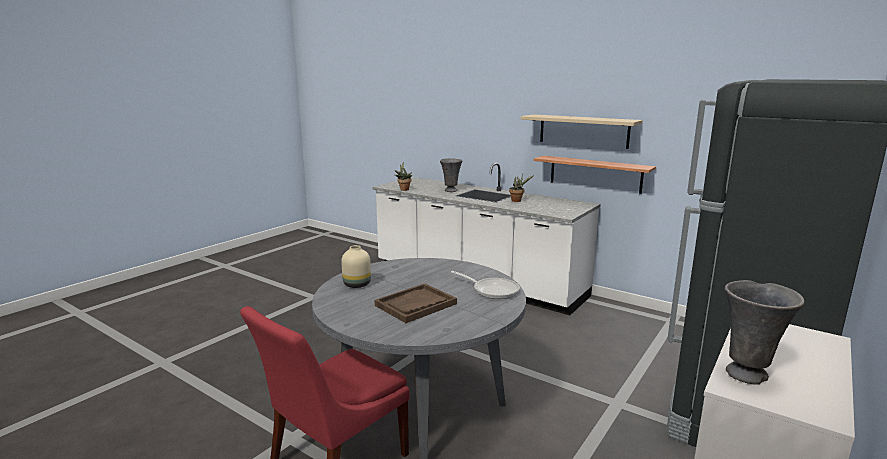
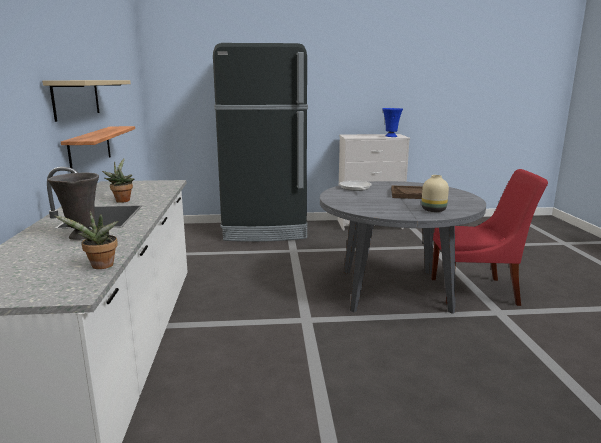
camera: 130 degrees left, 0 degrees up
grey vase [725,280,805,385] -> blue vase [382,108,403,137]

